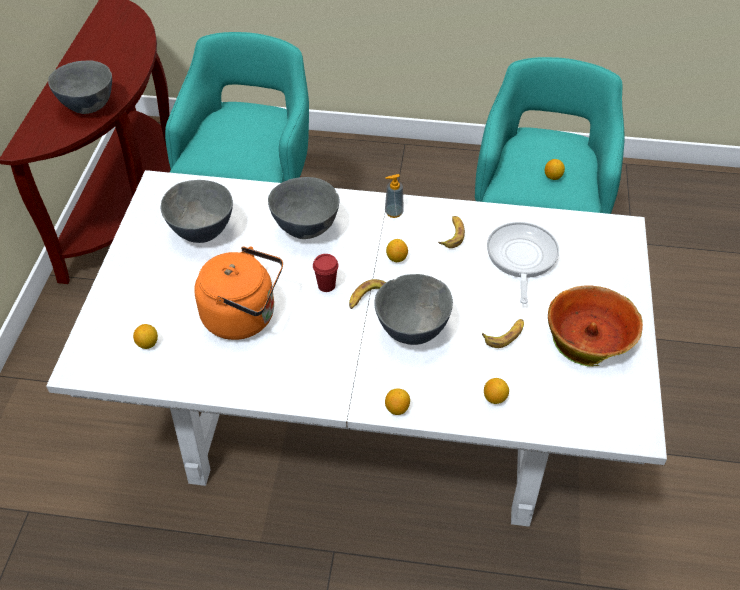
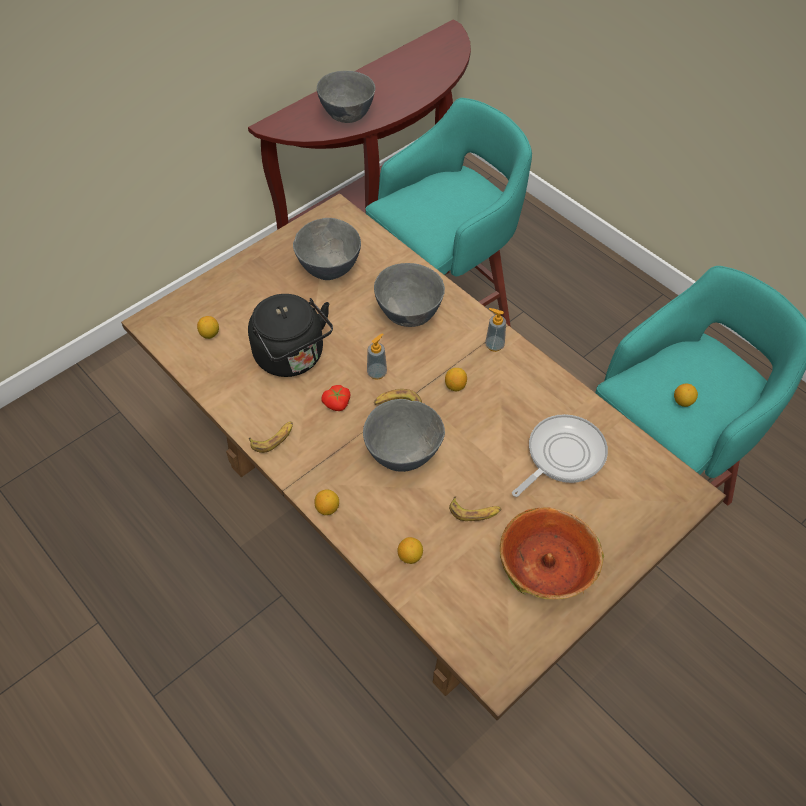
camera: 40 degrees right, 5 degrees up
white dining table [46,170,667,527] -> brown dining table [121,193,726,720]
orange kettle [194,247,283,340] -> black kettle [248,294,333,377]
red cup [313,254,339,292] -> soap dispenser [367,333,387,380]
banana [438,216,465,248] -> banana moved to [249,422,293,453]
none -> tomato [321,385,351,411]

